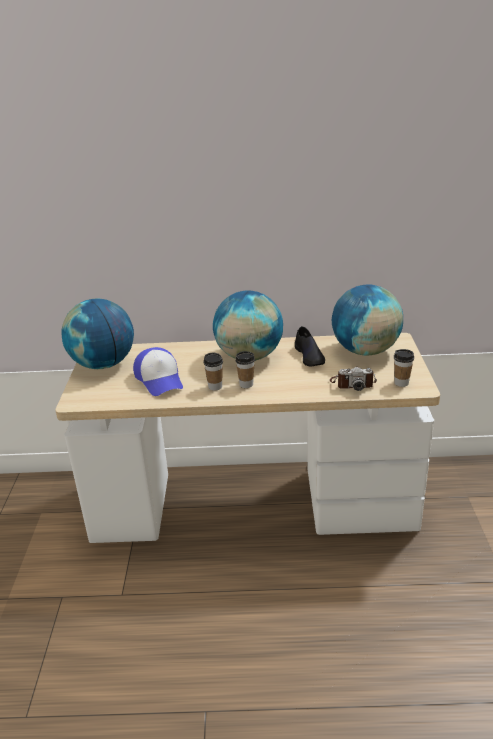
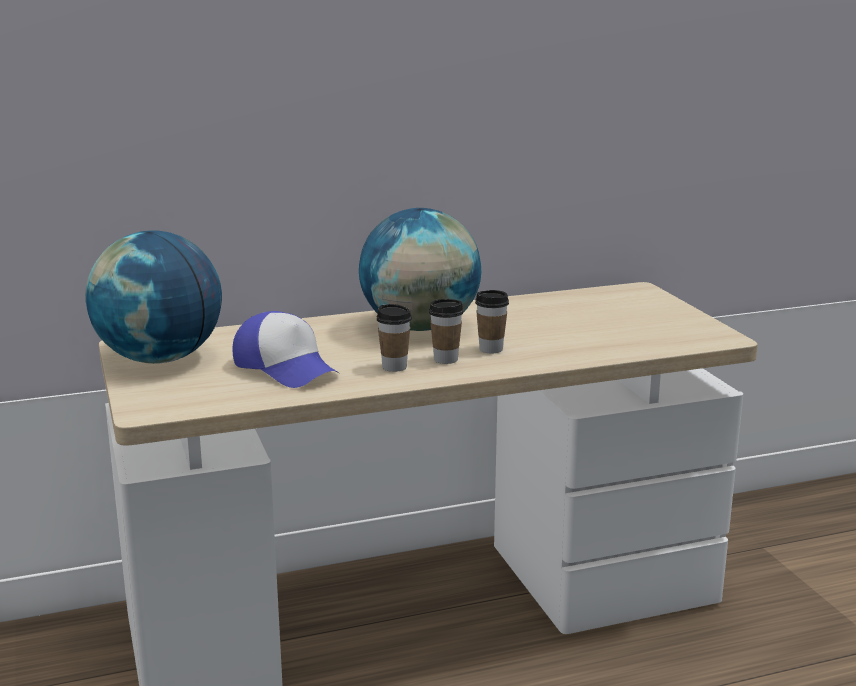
camera: 20 degrees left, 10 degrees down
black shoe [295,326,325,366] -> none
camera [330,367,377,391] -> none
globe [332,285,403,356] -> none
cup [394,349,414,387] -> cup moved to [475,290,509,353]

